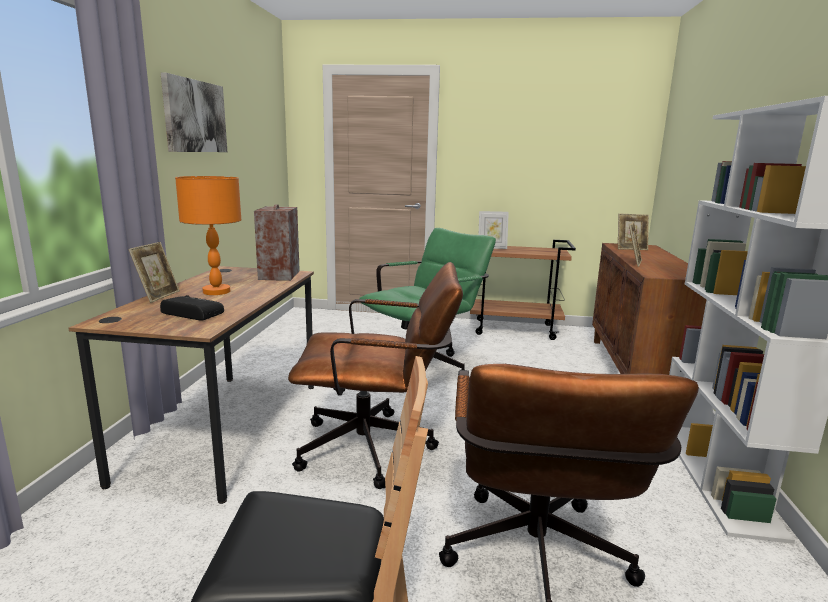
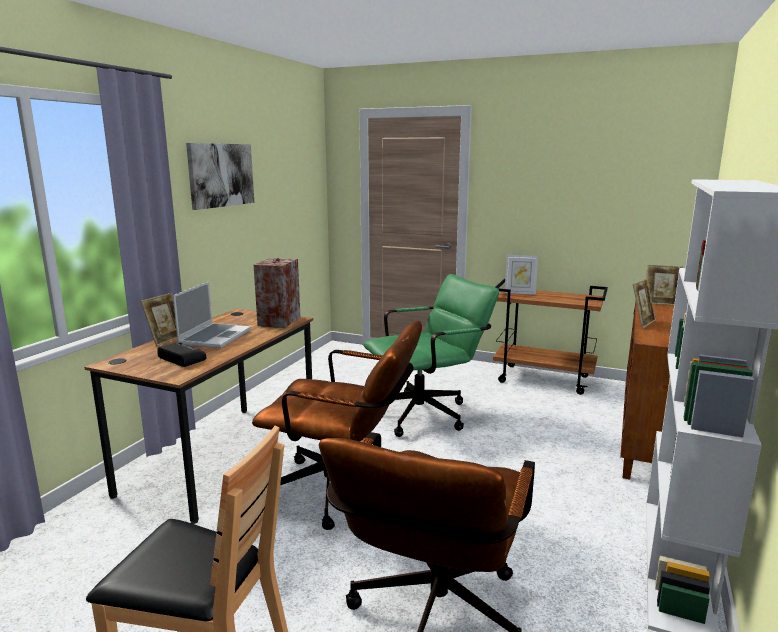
camera: 15 degrees right, 0 degrees up
orange table lamp [175,176,241,295] -> laptop [173,282,251,348]

